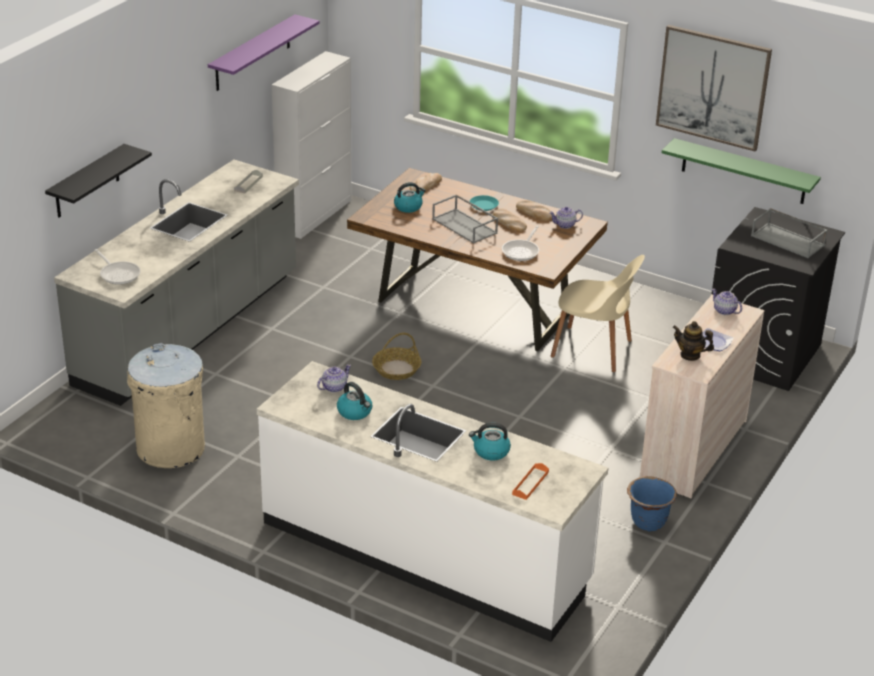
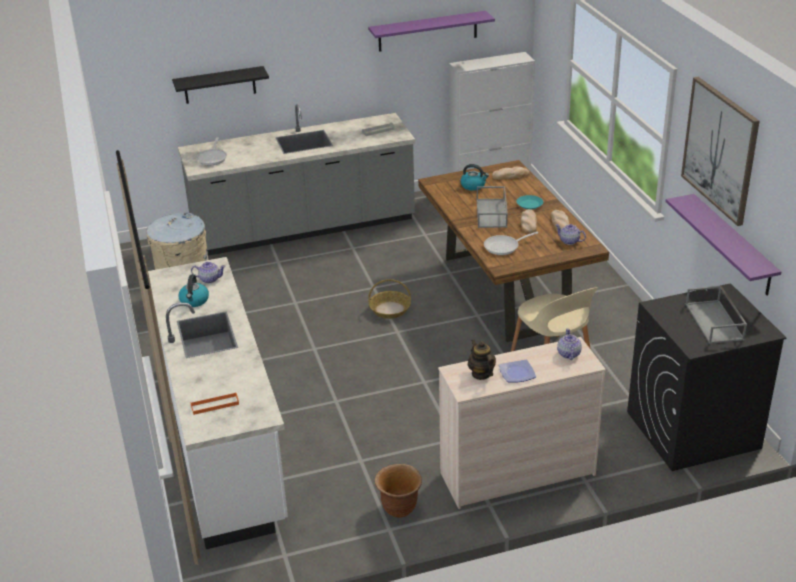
camera: 45 degrees right, 0 degrees up
kettle [469,423,511,461] -> none
blue planter [627,476,677,531] -> brown planter [375,464,422,518]
green shelf [662,138,821,204] -> purple shelf [666,194,781,296]

